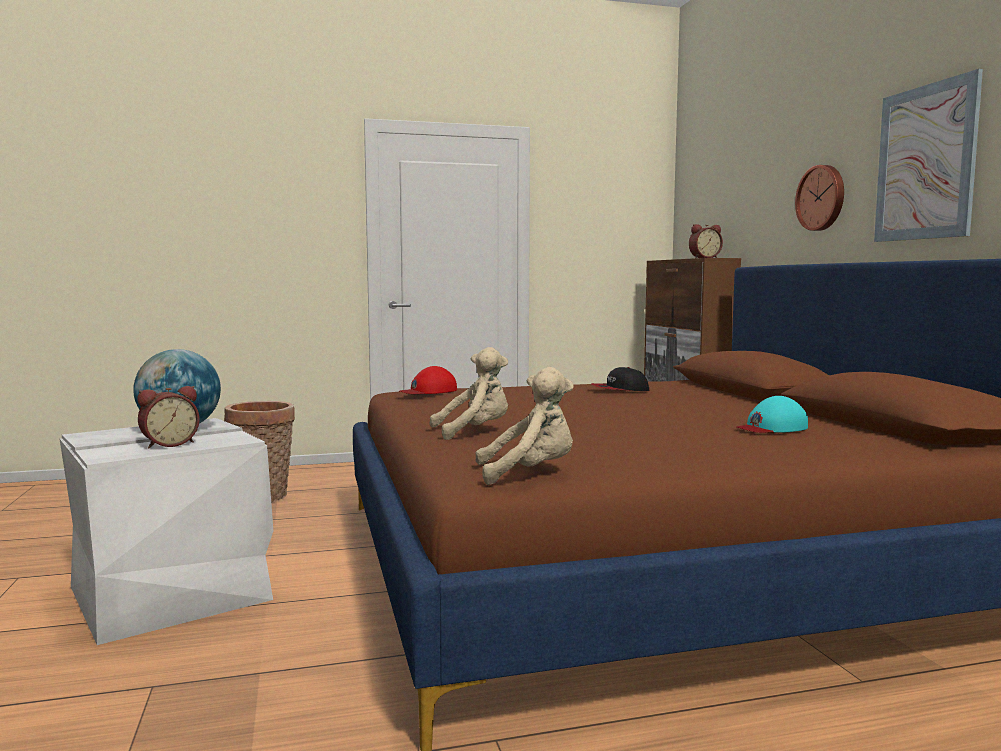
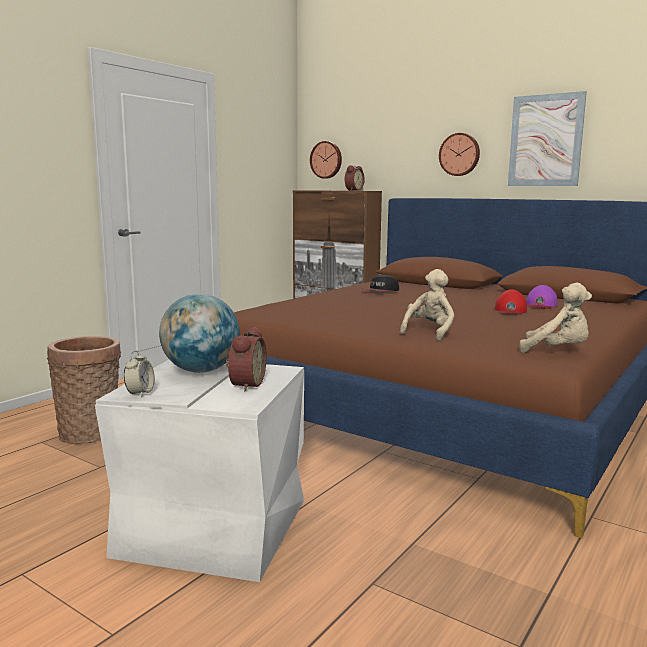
camera: 40 degrees left, 5 degrees up
red cap [400,366,457,394] -> red cap moved to [495,289,527,315]
beige plush toy [475,367,574,485] -> beige plush toy turned 75 degrees clockwise [519,283,592,353]
turquoise cap [736,396,808,433] -> purple cap [526,285,557,309]
none -> alarm clock [124,351,155,397]
none -> wall clock [310,141,342,179]

